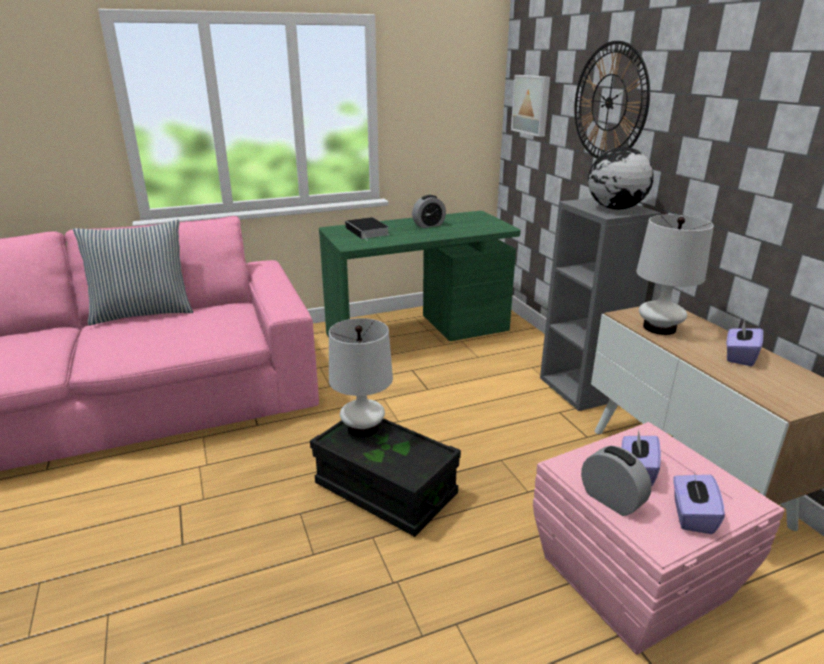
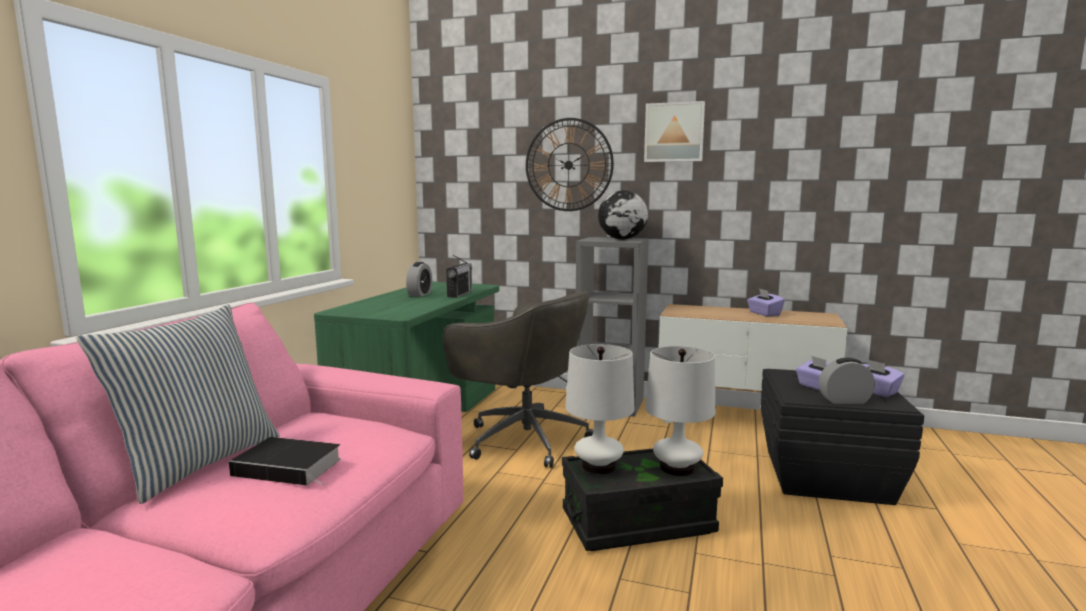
camera: 50 degrees left, 15 degrees down
book [345,217,389,241] -> book moved to [229,437,341,486]
picture [511,75,550,137] -> picture moved to [644,101,705,162]
pink storage box [533,422,785,655] -> black storage box [760,369,924,505]
white table lamp [636,215,714,335] -> white table lamp moved to [645,346,715,476]
none -> grey office chair [443,291,594,468]
none -> radio [446,255,472,298]

